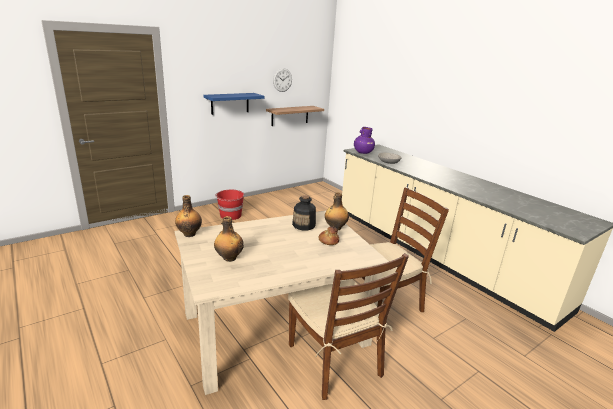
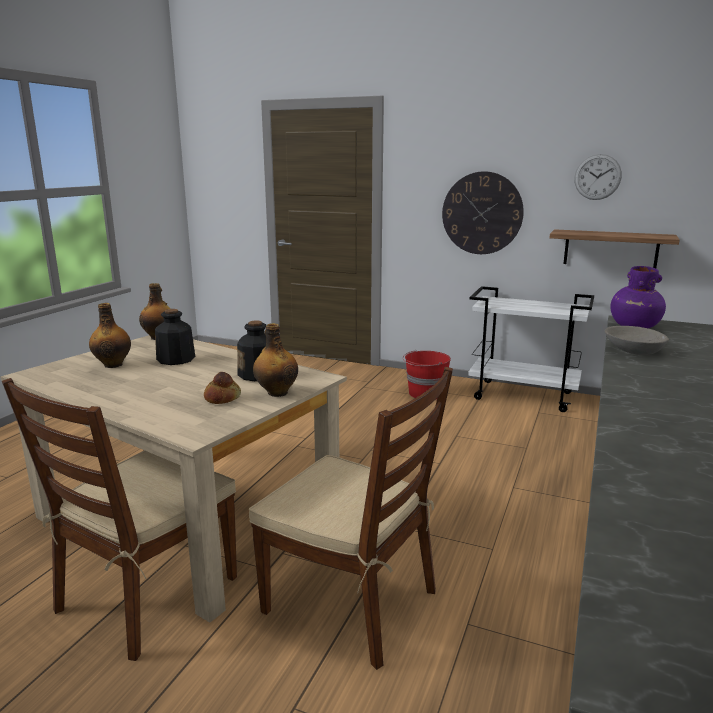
camera: 60 degrees right, 5 degrees down
blue shelf [204,93,264,115] -> wall clock [442,171,524,254]
none -> bottle [155,309,195,365]
none -> white cart [468,286,594,412]

